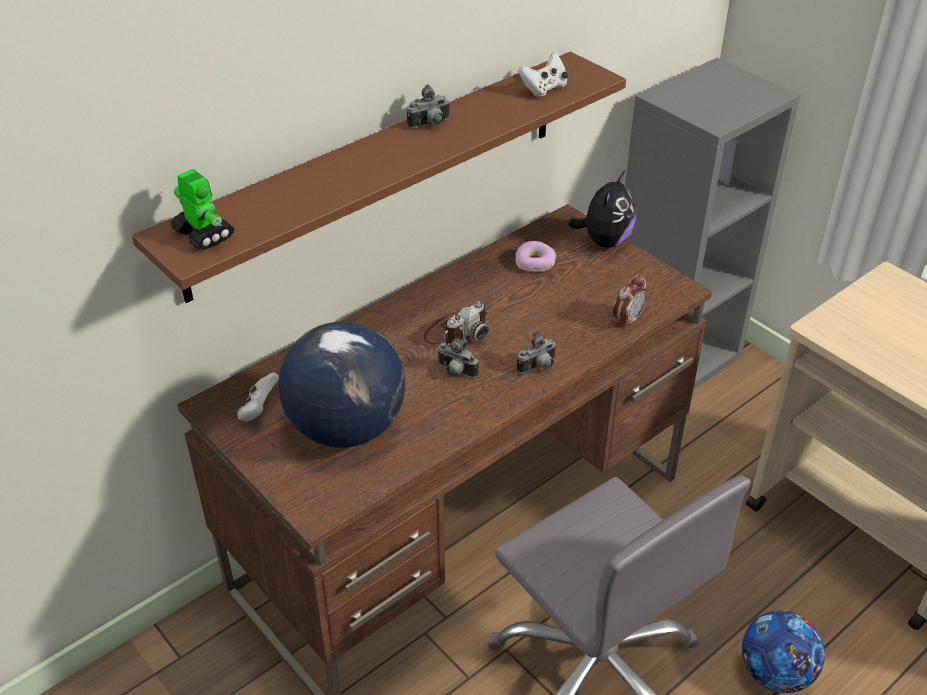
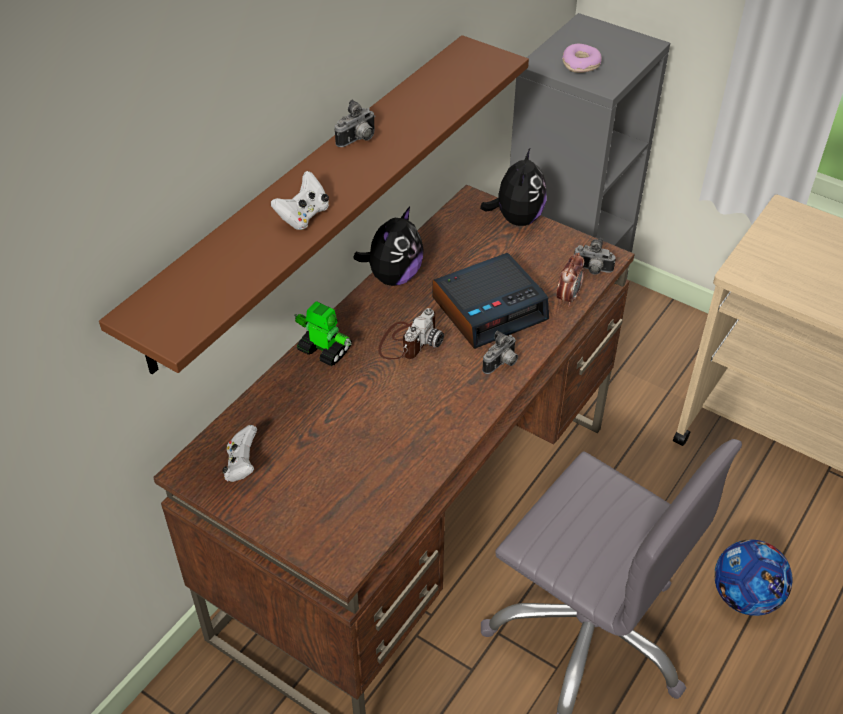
camera: 15 degrees left, 5 degrees up
toy robot [170,169,234,250] -> toy robot moved to [294,301,352,366]
globe [278,321,405,448] -> none
camera [437,338,478,378] -> camera moved to [573,238,616,275]
donut [515,241,556,272] -> donut moved to [562,44,602,73]
white game controller [518,52,568,97] -> white game controller moved to [271,171,329,230]
none -> plush toy [353,207,424,286]
none -> alarm clock [432,253,549,349]

